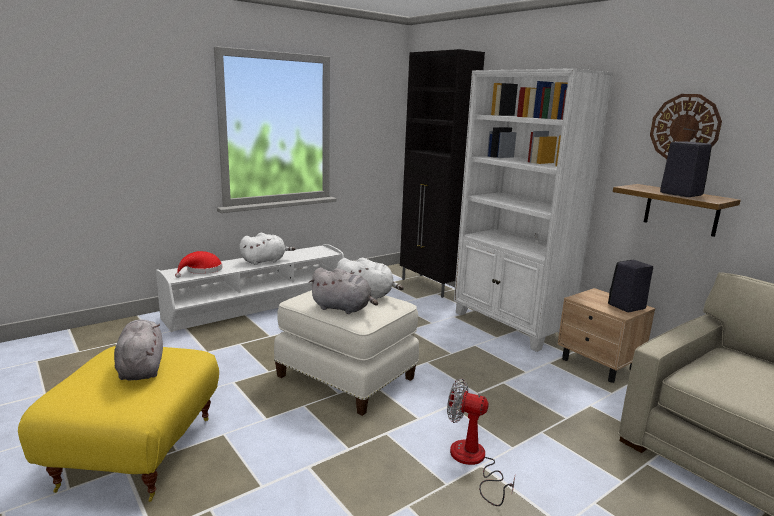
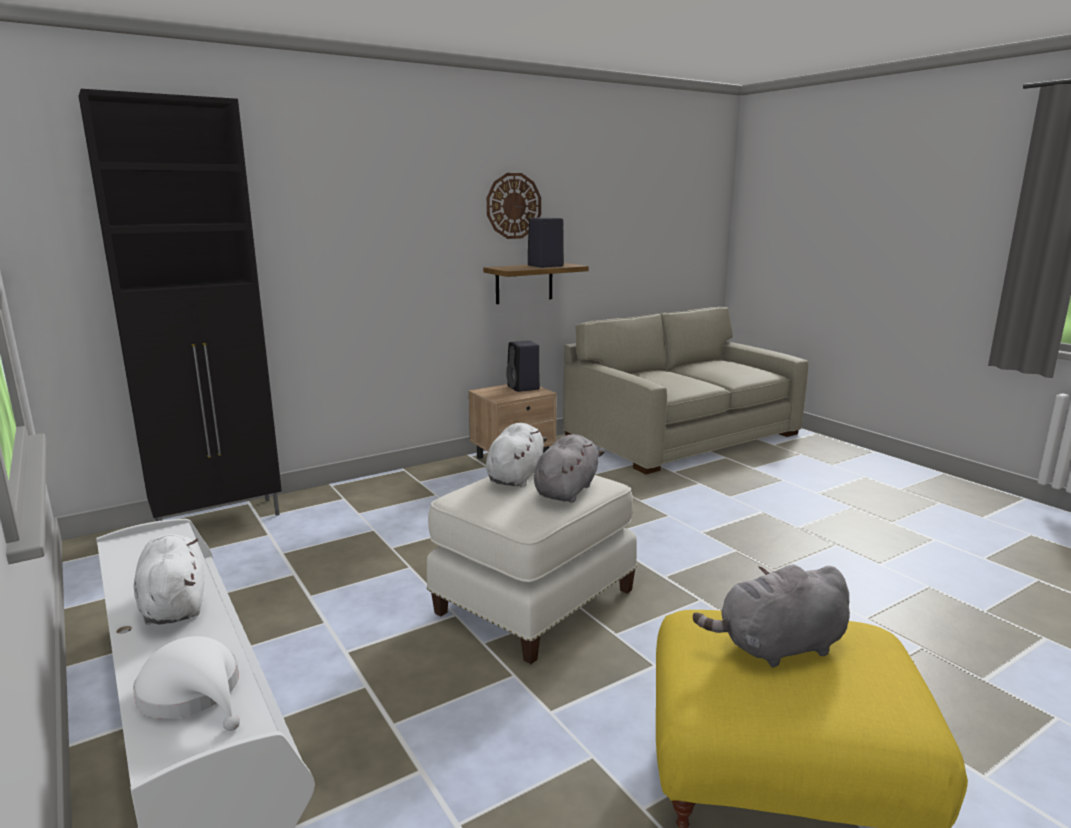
camera: 85 degrees left, 0 degrees up
red hat [175,251,222,278] -> white hat [133,636,240,731]
fan [447,378,515,506] -> none
white bookcase [454,68,613,352] -> none

